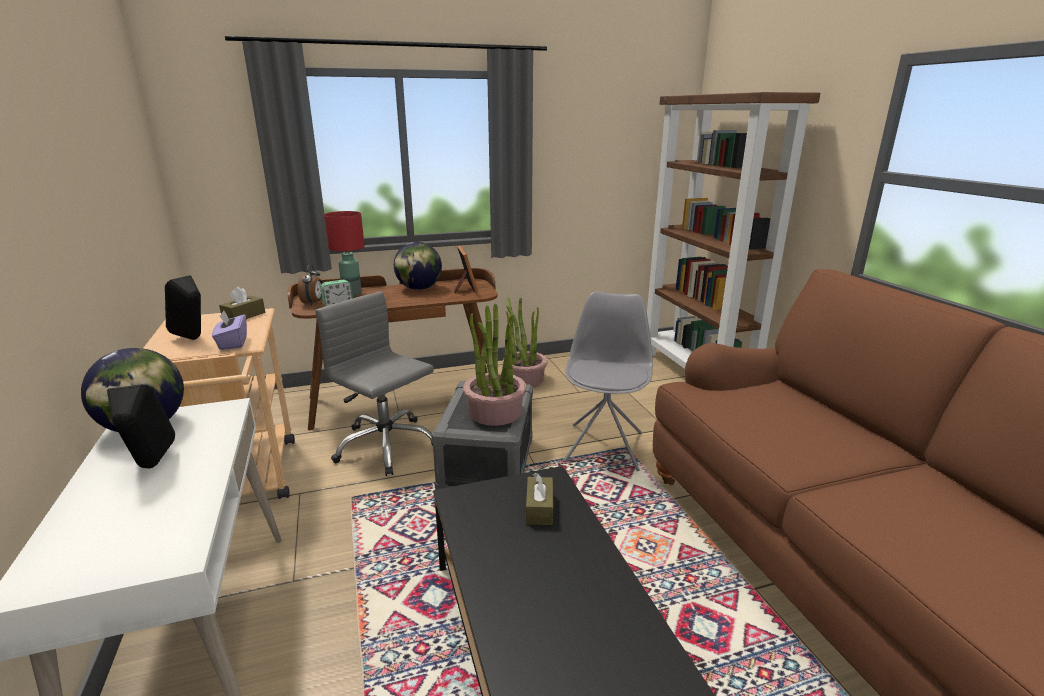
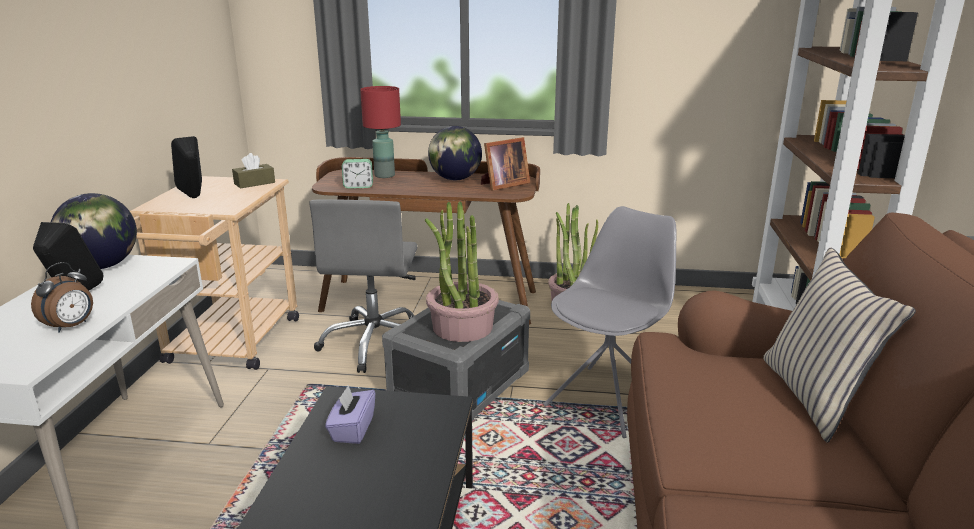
camera: 25 degrees right, 0 degrees up
purple tissue box [212,310,247,350] -> purple tissue box moved to [325,385,375,444]
alarm clock [298,265,322,306] -> alarm clock moved to [31,262,93,333]
grey office chair [315,291,434,476] -> grey office chair turned 150 degrees counterclockwise [309,199,418,373]
picture frame [454,246,478,293] -> picture frame turned 45 degrees clockwise [481,137,530,191]
brown tissue box [526,473,553,525] -> none
none -> beige pillow [763,247,916,443]

